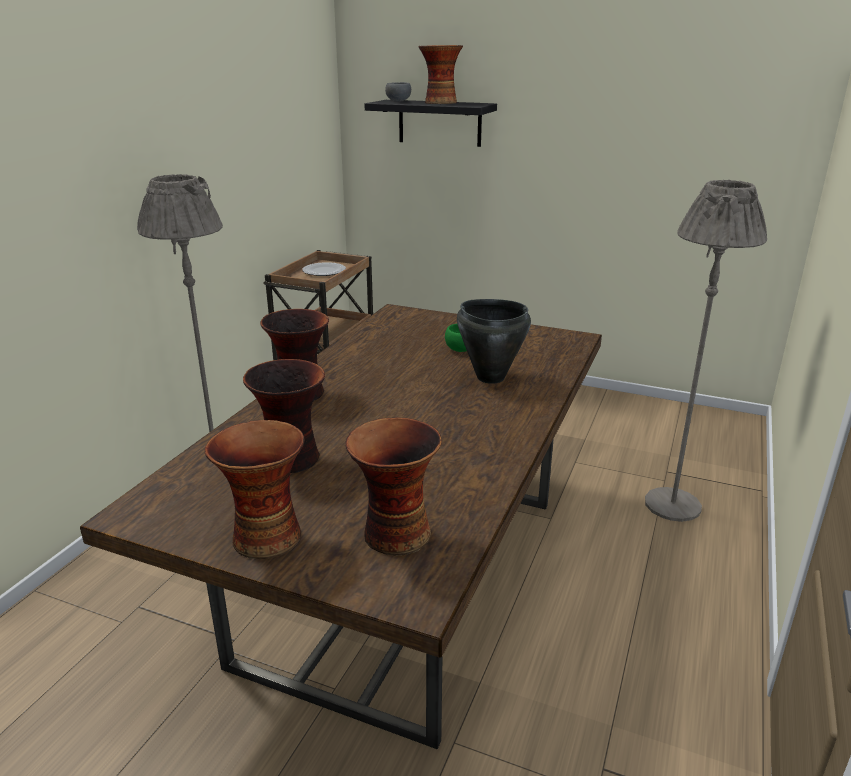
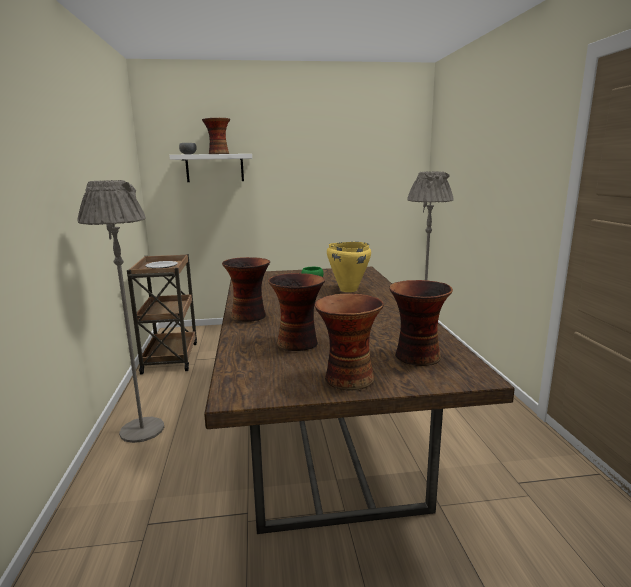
camera: 30 degrees left, 10 degrees down
black shelf [364,100,497,147] -> white shelf [169,154,252,182]
black cooking pot [457,299,531,384] -> yellow cooking pot [327,242,371,292]

